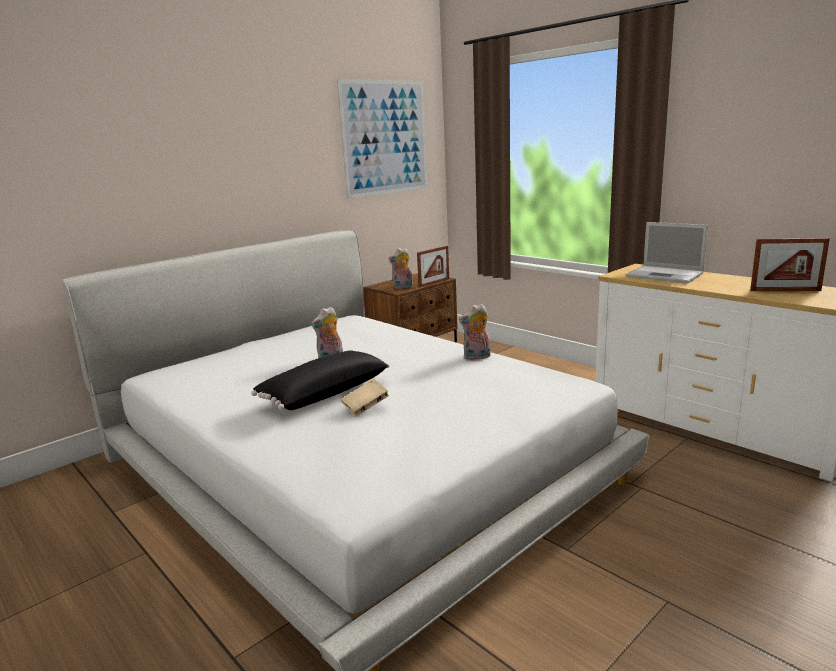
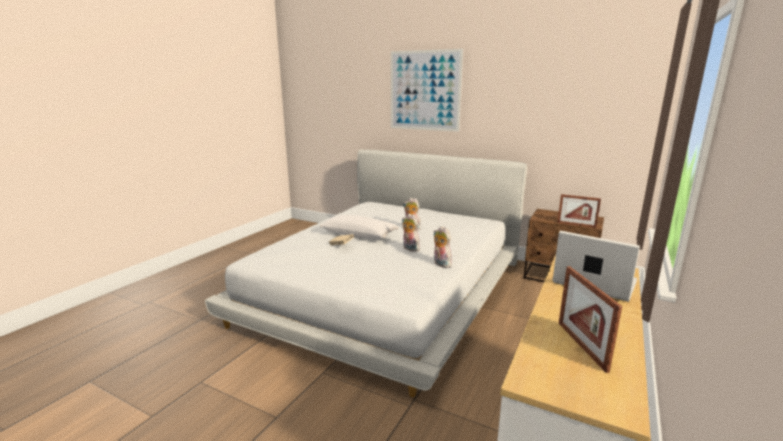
camera: 70 degrees right, 0 degrees up
black pillow [251,350,390,410] -> white pillow [320,215,398,240]
picture [337,79,428,199] -> picture moved to [391,49,463,132]
plush toy [388,247,413,289] -> plush toy moved to [402,213,421,252]
laptop [626,222,708,283] -> laptop turned 105 degrees clockwise [553,231,640,302]

